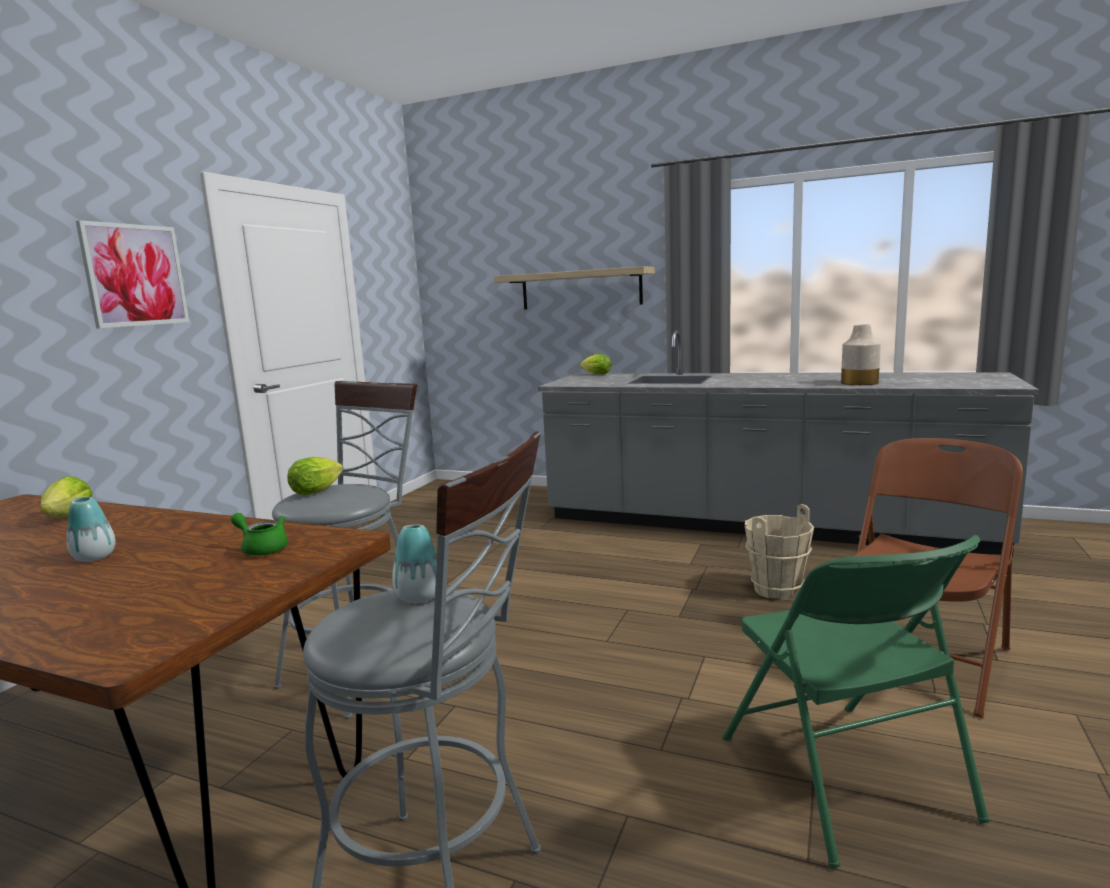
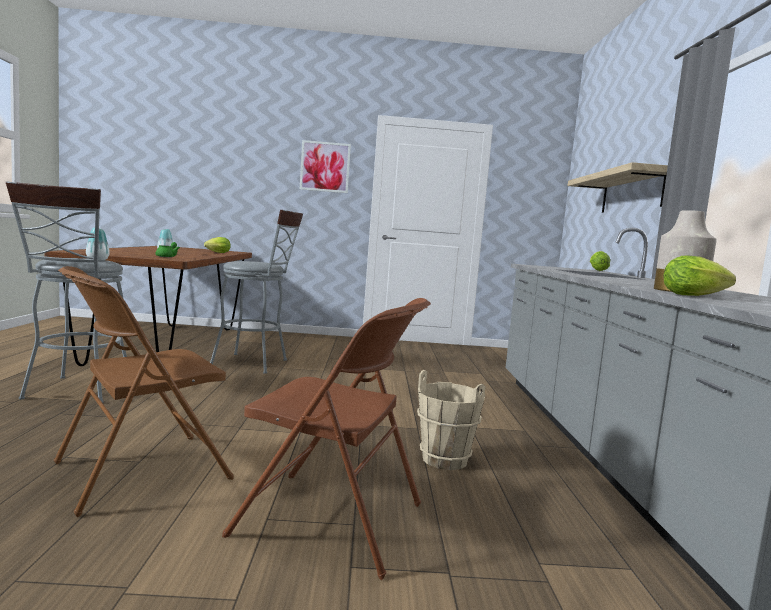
camera: 65 degrees right, 5 degrees down
lettuce [287,457,343,495] -> lettuce moved to [663,255,736,296]
green chair [722,535,990,869] -> brown chair [54,266,234,517]

